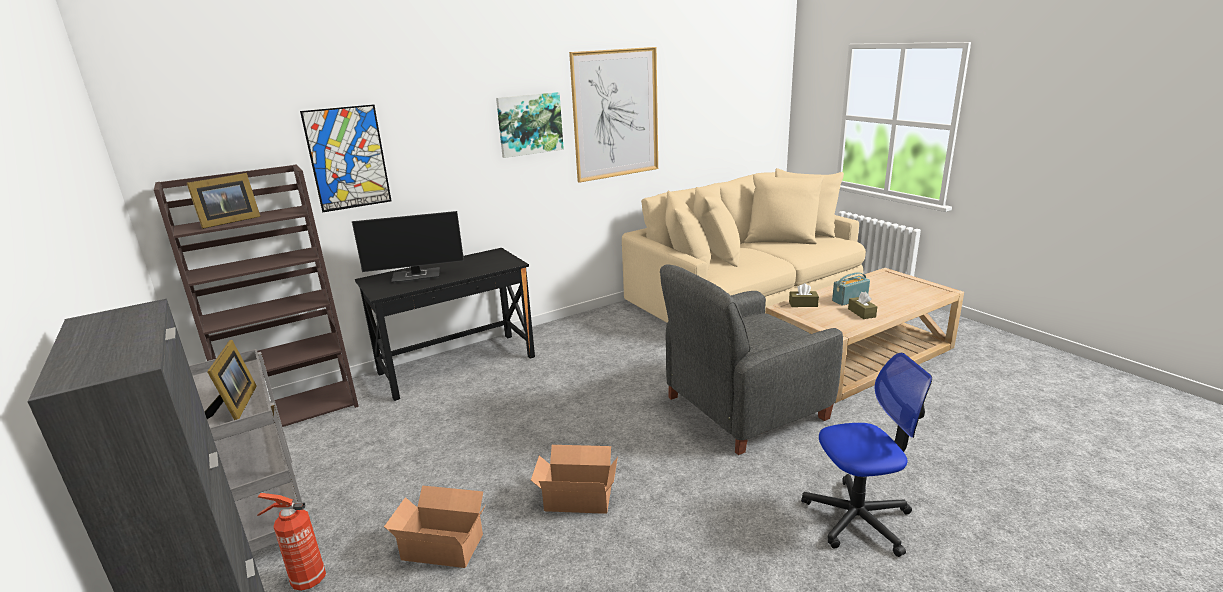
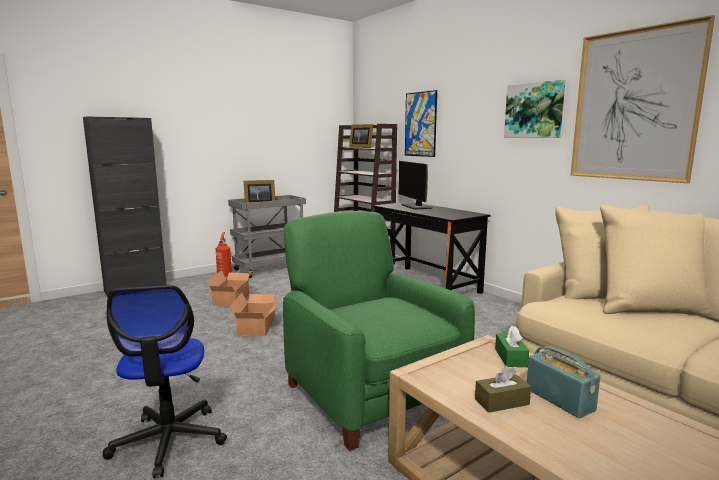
camera: 85 degrees right, 10 degrees down
grey armchair [660,264,843,455] -> green armchair [283,211,475,451]
brown tissue box [789,283,819,307] -> green tissue box [495,326,529,367]

